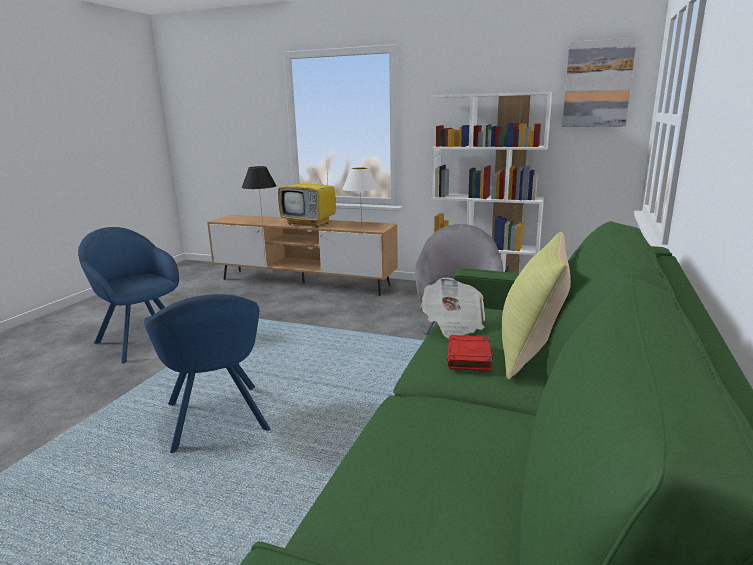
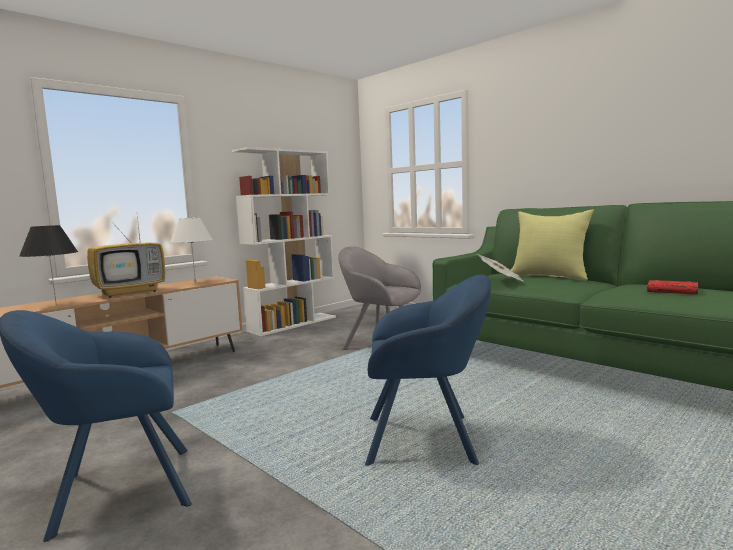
camera: 65 degrees left, 10 degrees down
red book [447,335,493,371] -> red book moved to [647,280,698,295]
picture [562,38,637,127] -> none

